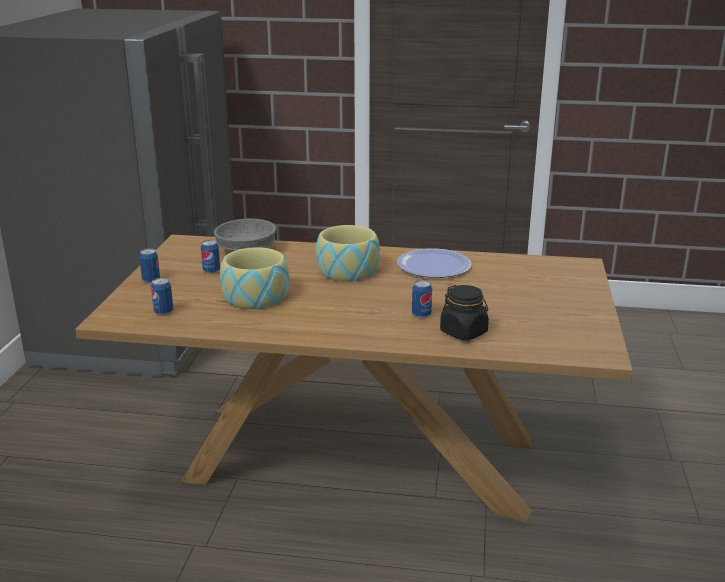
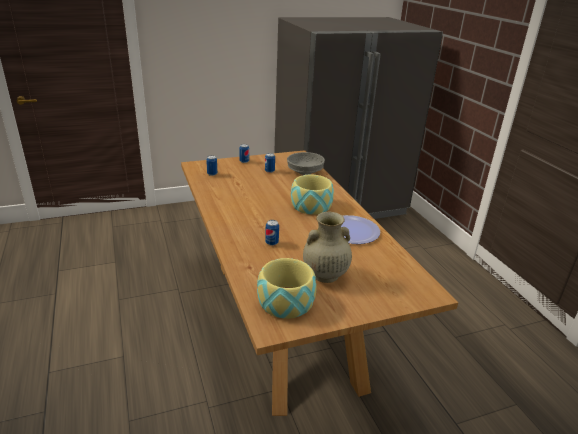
camera: 60 degrees right, 5 degrees up
bowl [220,247,289,309] -> bowl moved to [257,258,317,319]
black jar [440,285,489,341] -> none
none -> beige vase [303,212,352,283]

